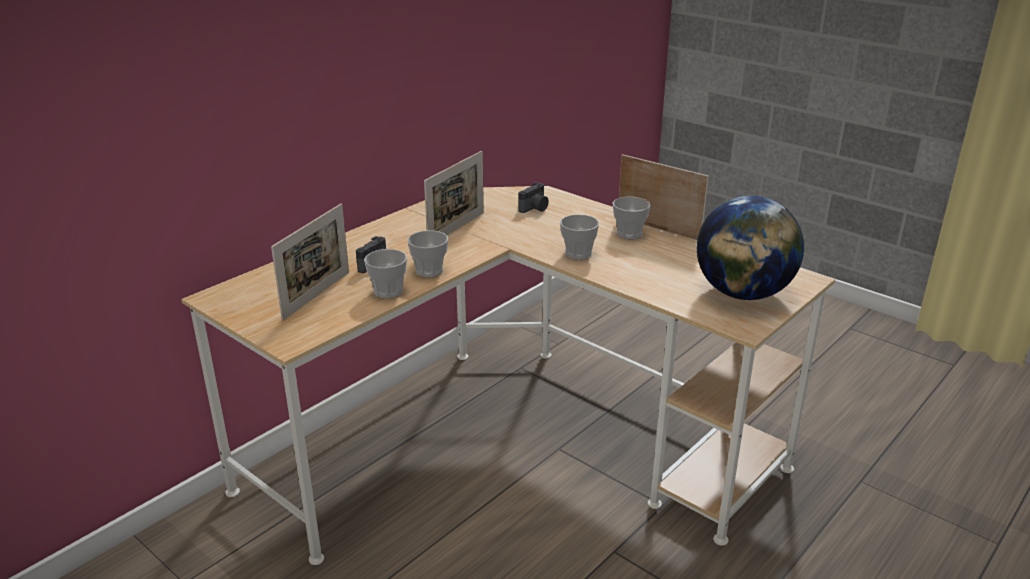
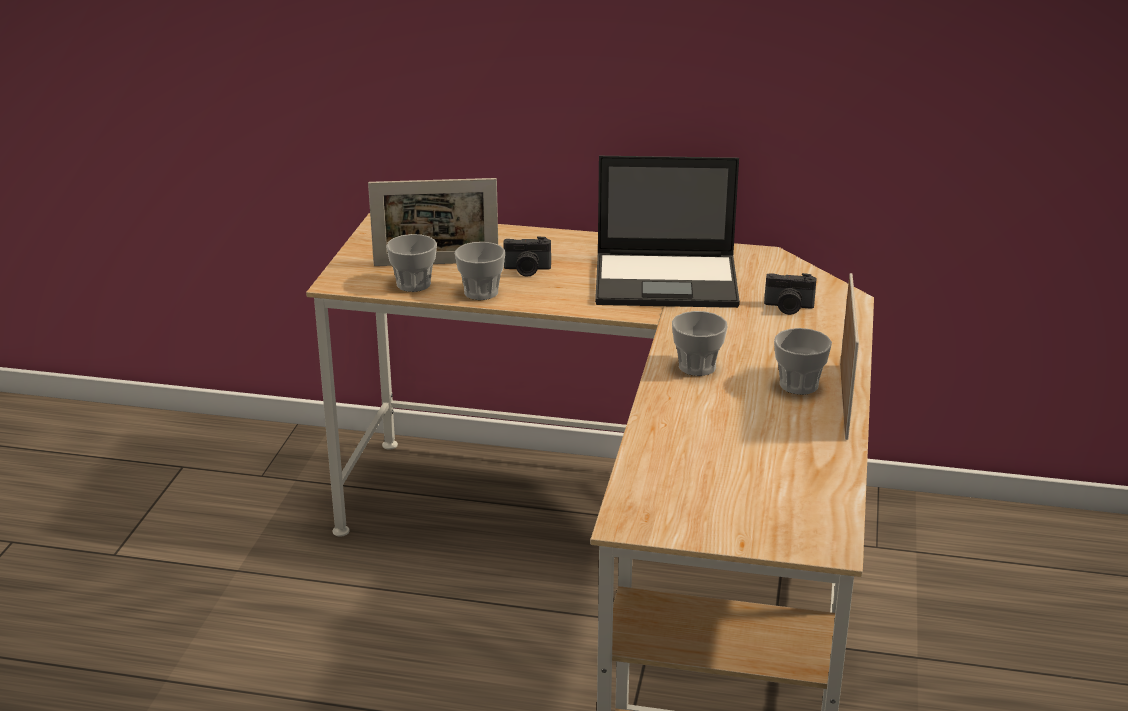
camera: 60 degrees right, 0 degrees up
cup [407,230,448,277] -> cup moved to [386,234,437,292]
picture frame [424,151,484,235] -> laptop [595,156,740,308]
globe [697,196,804,300] -> none

